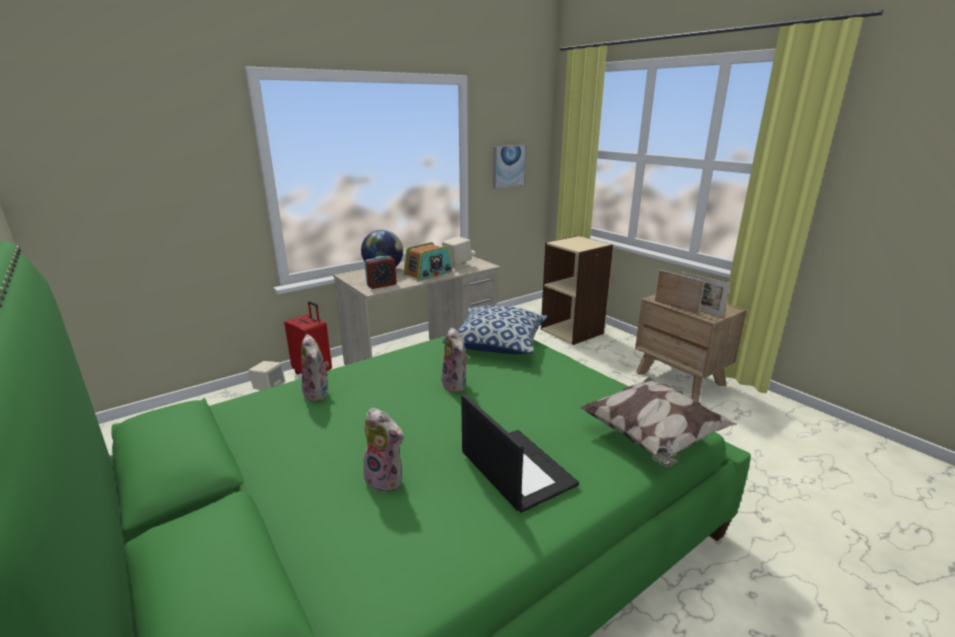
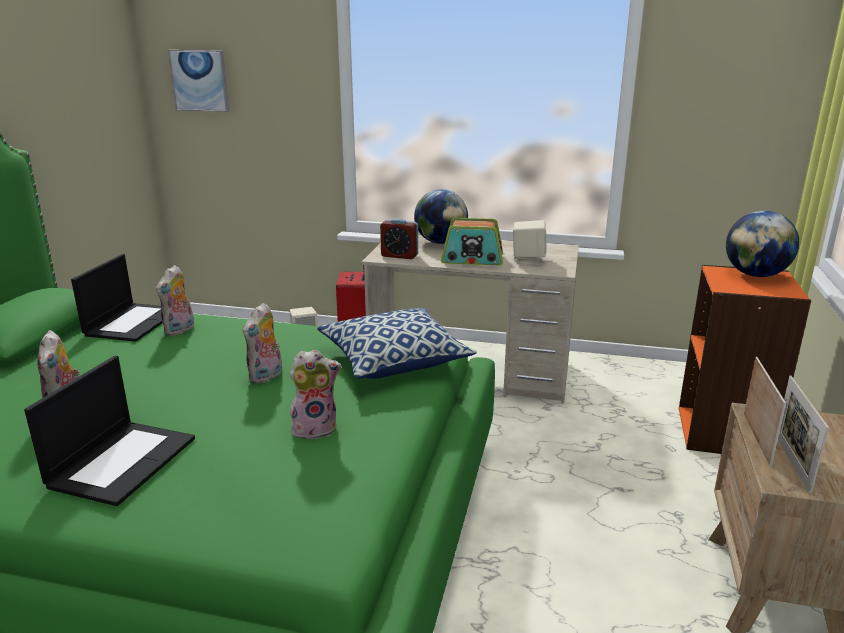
camera: 50 degrees right, 0 degrees up
picture [493,145,526,189] -> picture moved to [168,50,229,112]
beige bookcase [541,236,613,345] -> orange bookcase [679,265,811,454]
pillow [579,378,737,467] -> none
none -> laptop [71,254,162,342]
none -> plush toy [290,350,342,439]
none -> globe [726,211,799,277]

